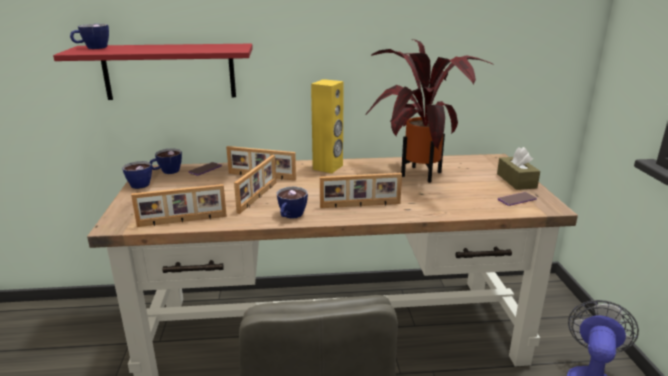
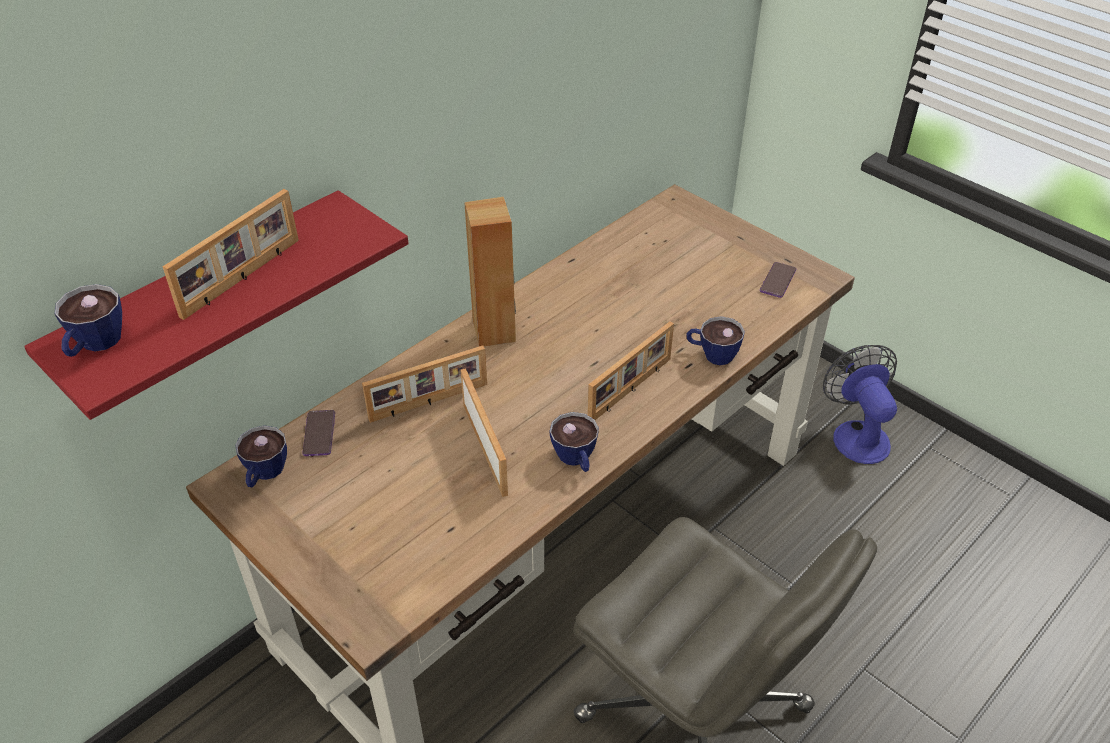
camera: 40 degrees left, 20 degrees up
cup [122,161,152,189] -> cup moved to [686,316,745,365]
picture frame [131,184,227,227] -> picture frame moved to [163,189,299,320]
yellow speaker [311,79,344,173] -> brown speaker [464,197,516,346]
potted plant [365,39,493,183] -> none
brown tissue box [497,147,540,190] -> none

